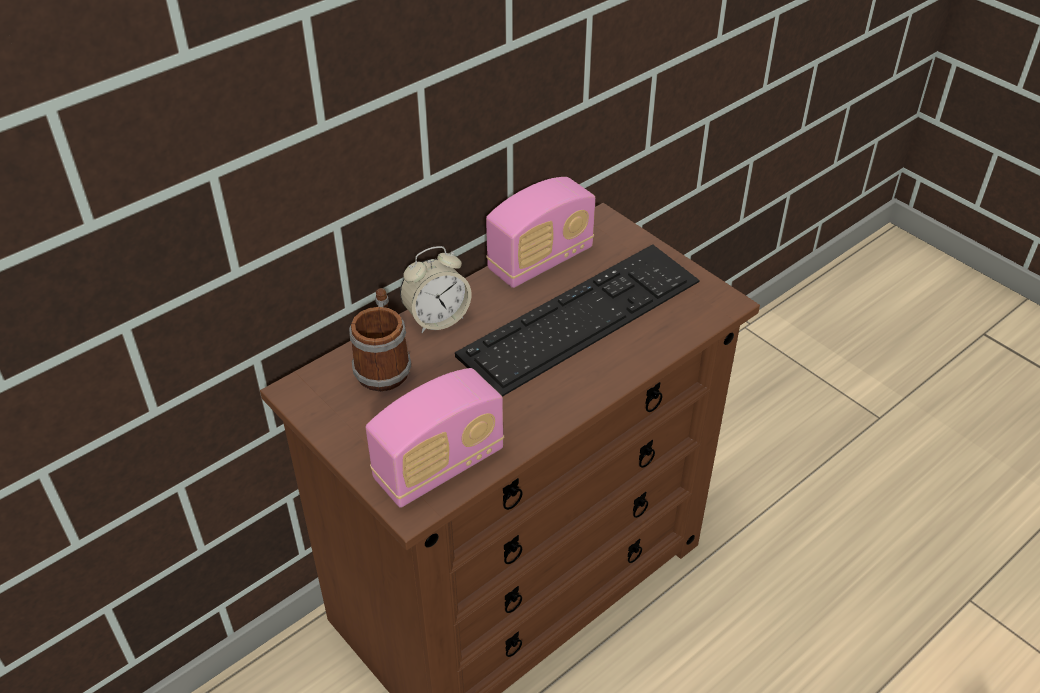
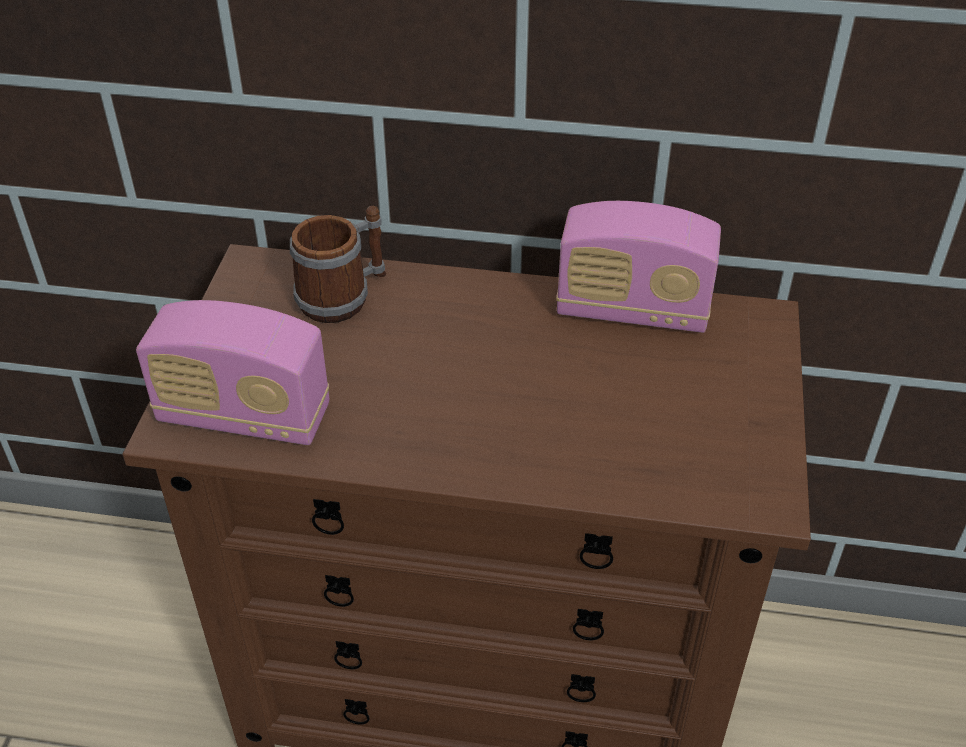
camera: 50 degrees right, 0 degrees up
alarm clock [400,246,471,333] -> none
keyboard [455,244,700,397] -> none

